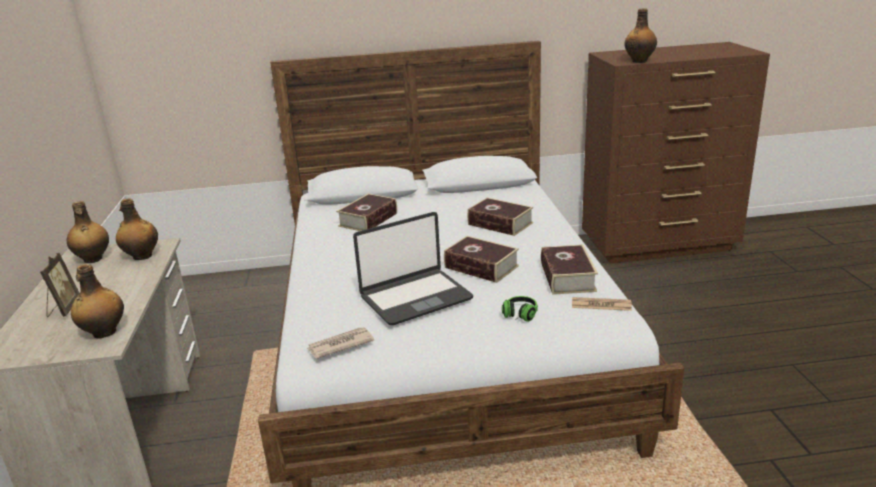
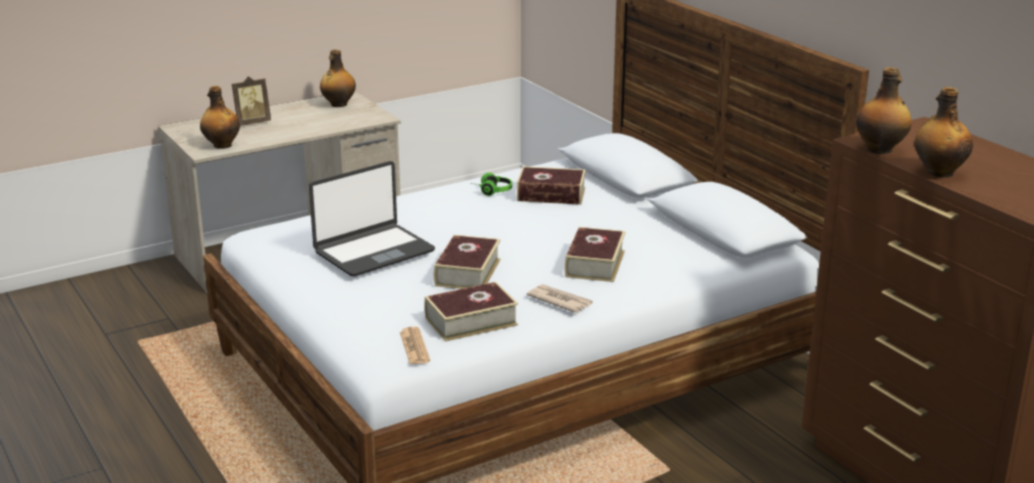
camera: 65 degrees right, 0 degrees up
bottle [116,198,158,260] -> bottle moved to [914,87,973,178]
newspaper [307,327,374,359] -> newspaper moved to [526,284,593,313]
laptop [353,212,473,325] -> laptop turned 75 degrees counterclockwise [309,161,435,276]
headphones [502,296,538,322] -> headphones moved to [470,173,512,196]

